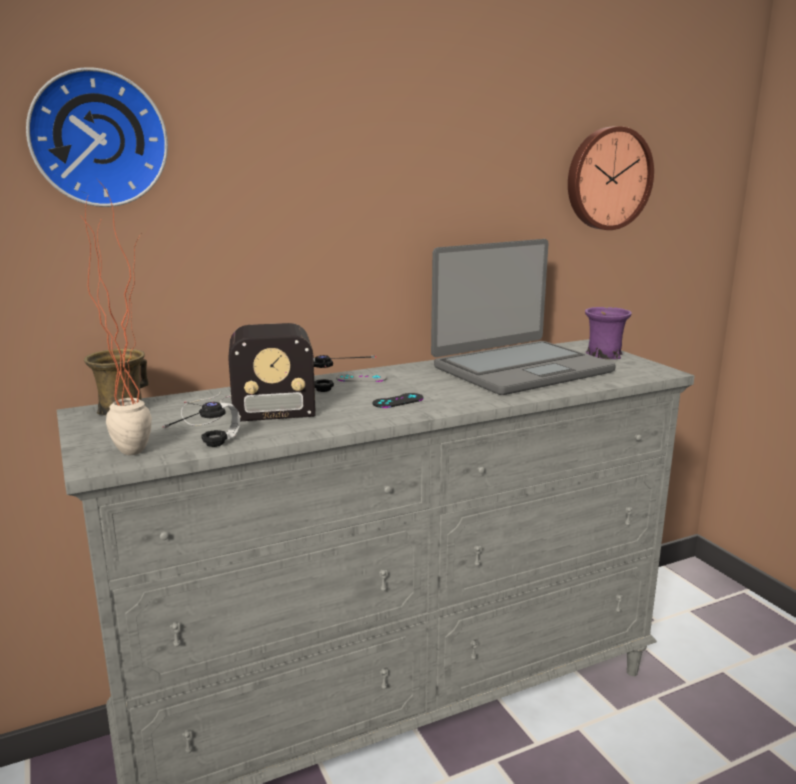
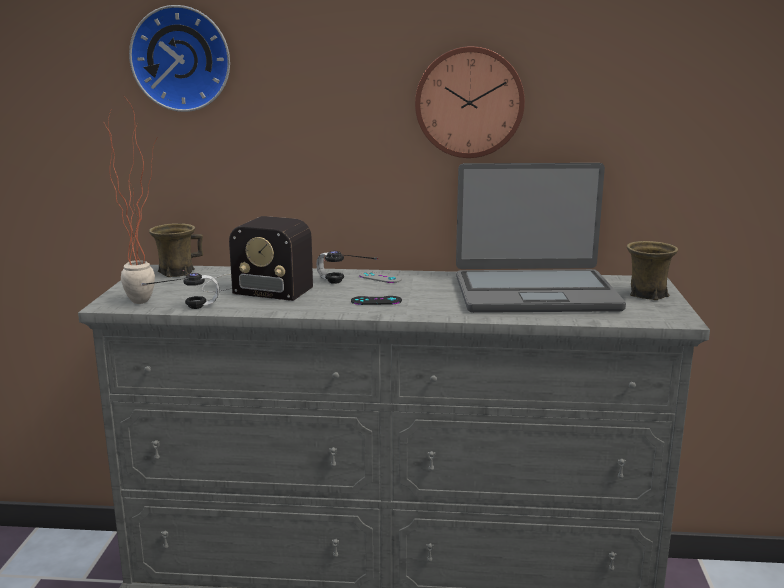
camera: 30 degrees right, 0 degrees up
wall clock [568,126,654,230] -> wall clock moved to [415,46,525,158]
purple mug [585,307,632,359] -> brown mug [627,241,678,300]

